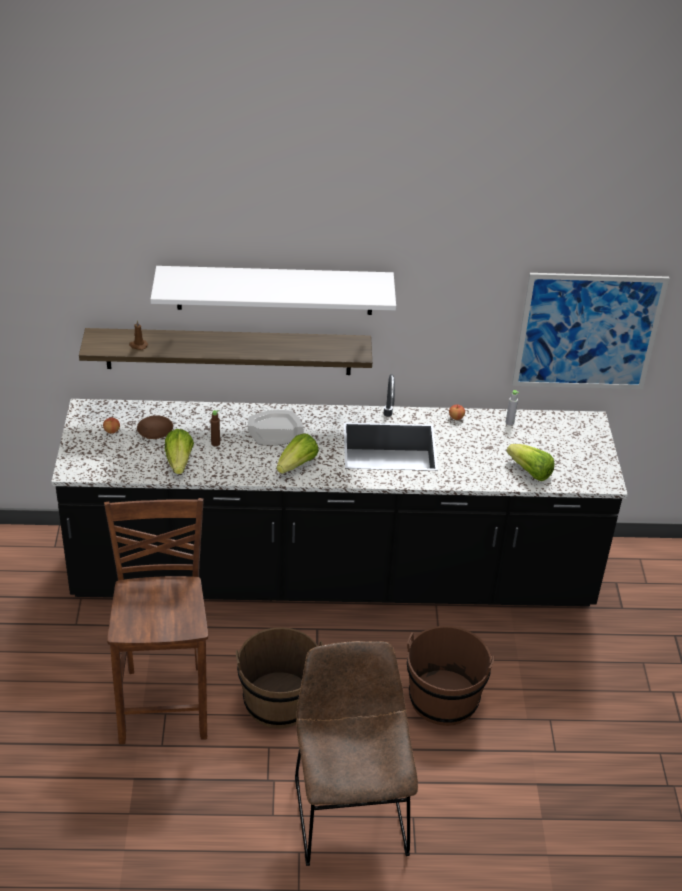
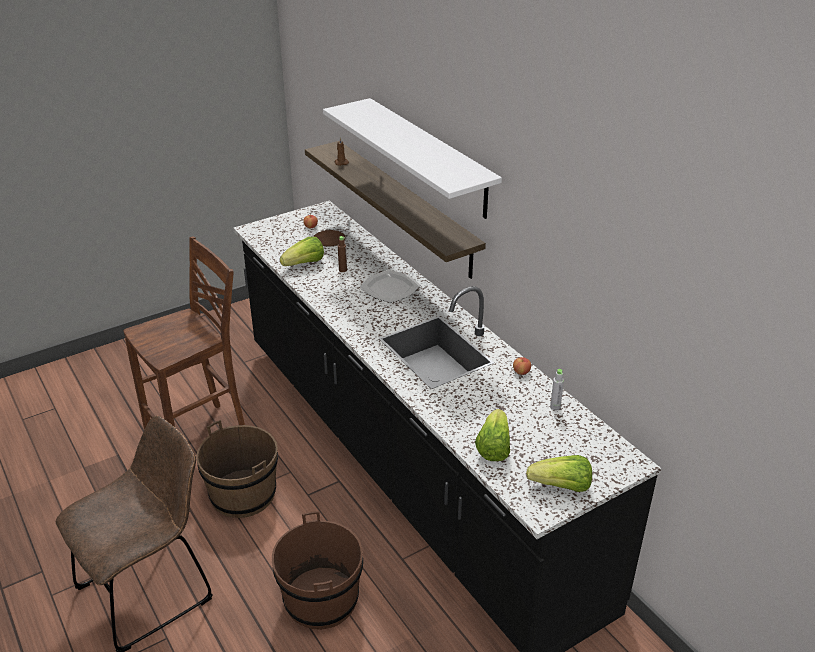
camera: 60 degrees right, 5 degrees down
lettuce [277,434,319,474] -> lettuce moved to [526,455,592,492]
picture [512,273,670,389] -> none

